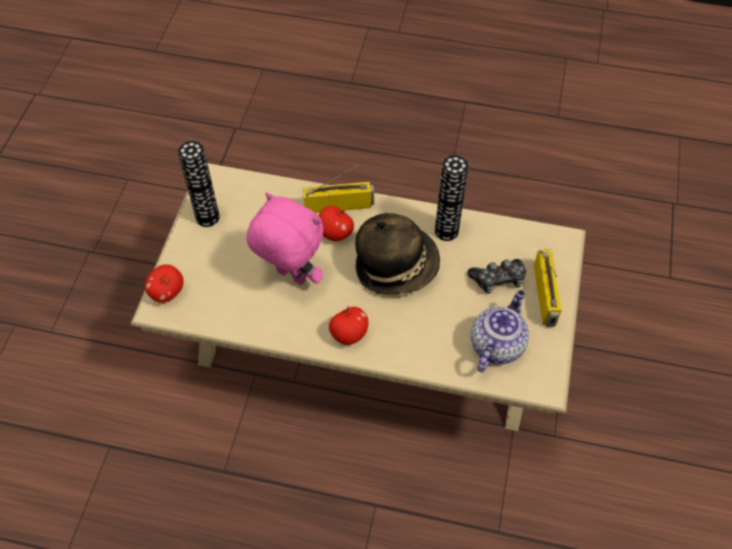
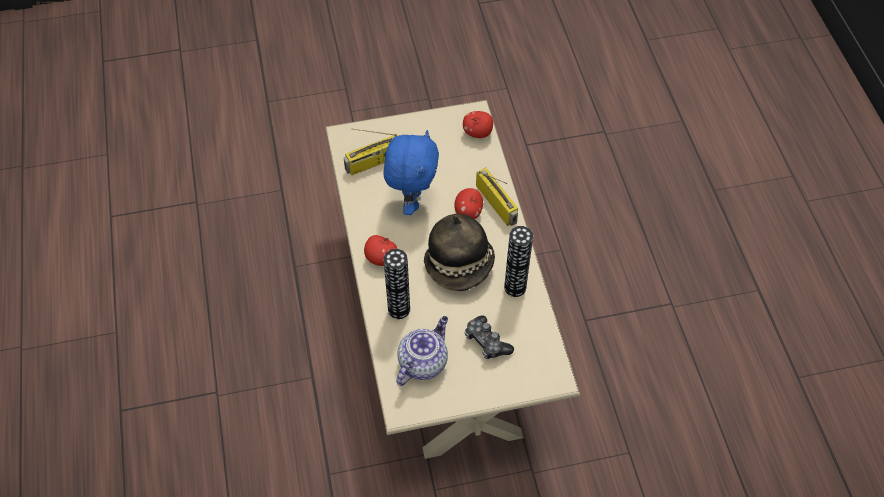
camera: 65 degrees right, 0 degrees up
apple [145,264,184,303] -> apple moved to [463,111,493,138]
vase [178,141,220,227] -> vase moved to [383,249,410,319]
pink plush toy [246,192,324,285] -> blue plush toy [384,130,439,215]
teapot [471,290,529,372] -> teapot turned 60 degrees counterclockwise [396,316,448,386]
radio [534,250,562,327] -> radio moved to [344,129,399,175]

